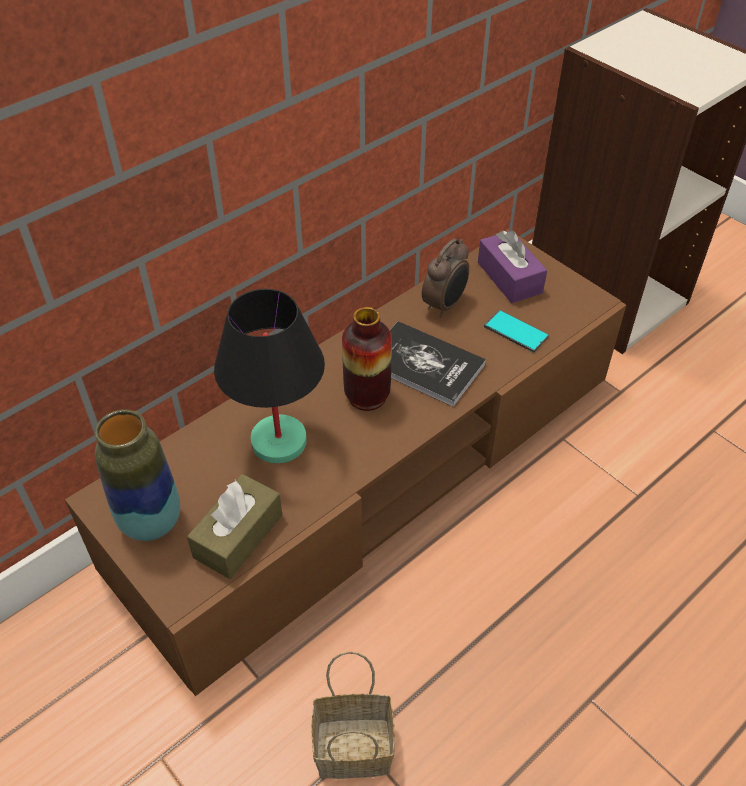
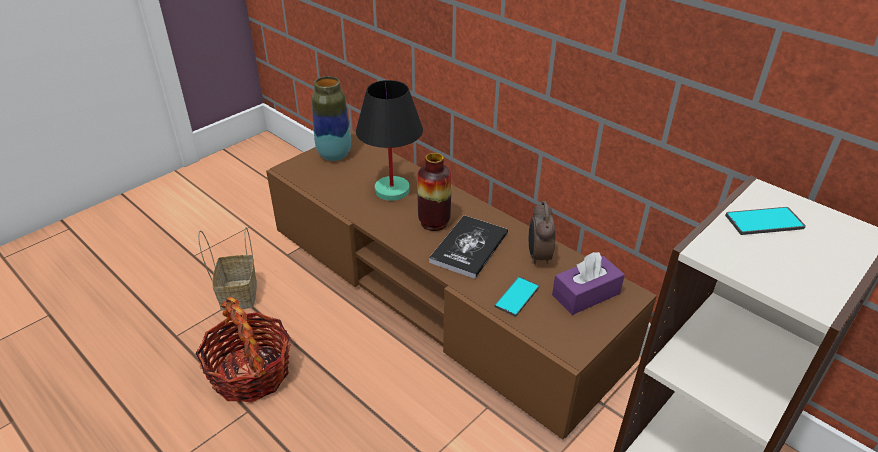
camera: 85 degrees right, 10 degrees down
brown tissue box [187,474,282,579] -> none
alarm clock [422,239,469,318] -> alarm clock turned 60 degrees clockwise [529,201,555,266]
none -> basket [195,297,291,403]
none -> phone [725,207,806,235]

